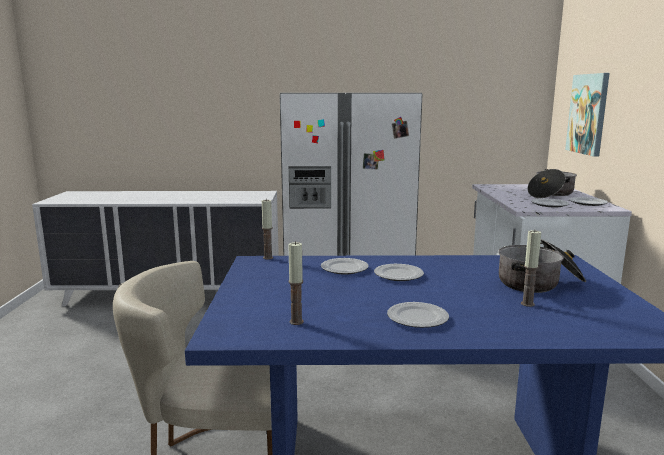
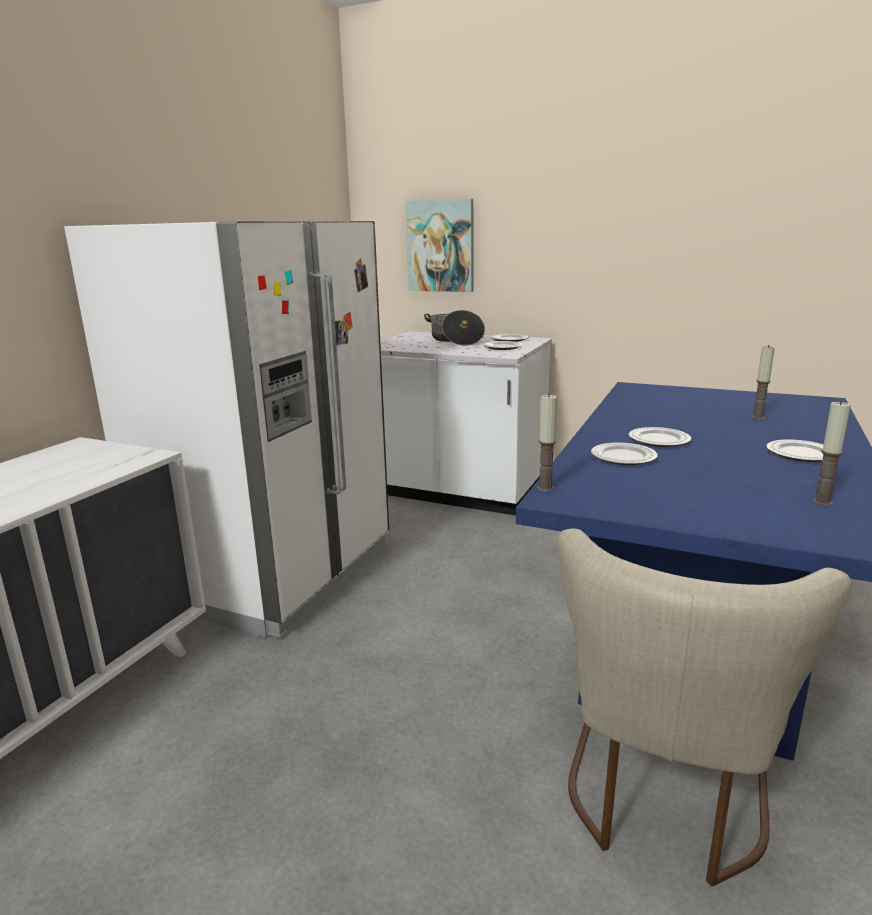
camera: 65 degrees left, 5 degrees up
cooking pot [499,239,586,293] -> none

